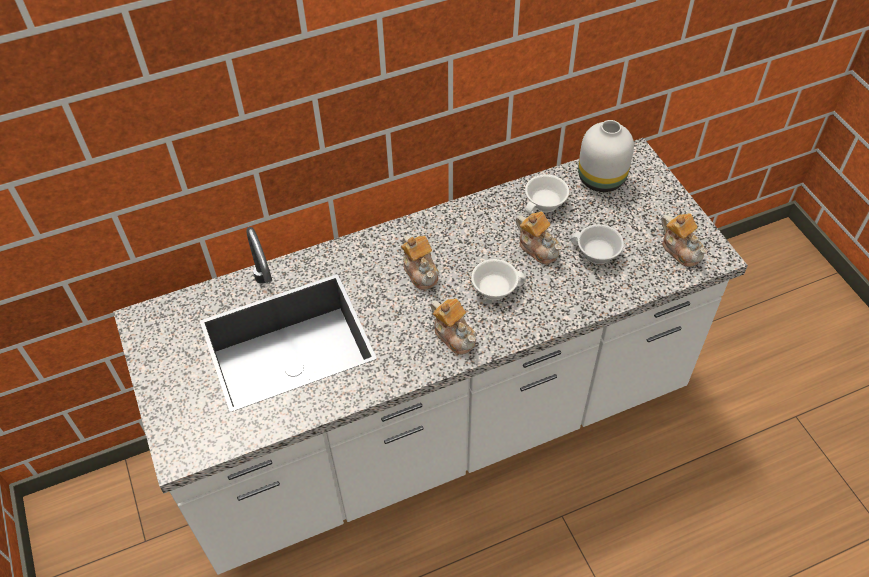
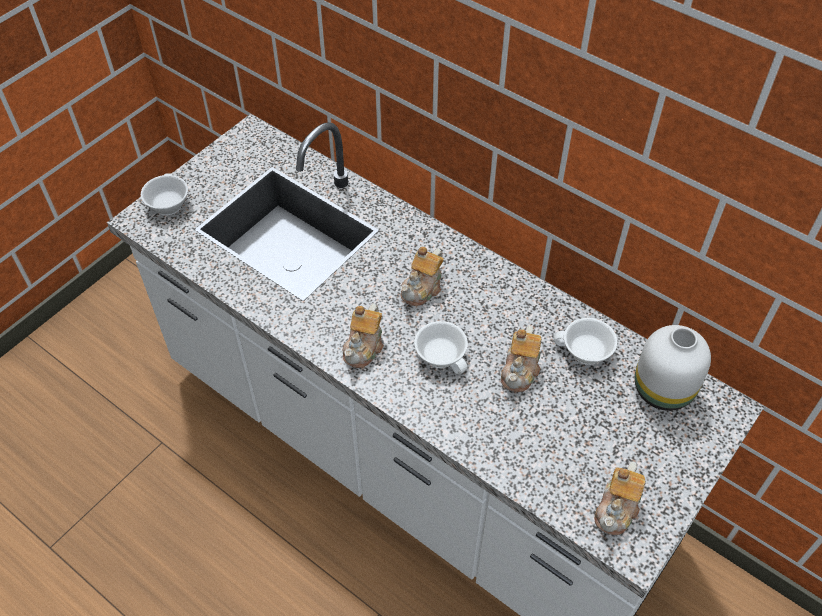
camera: 60 degrees right, 0 degrees up
white cup [570,224,624,264] -> white cup moved to [141,173,188,215]

